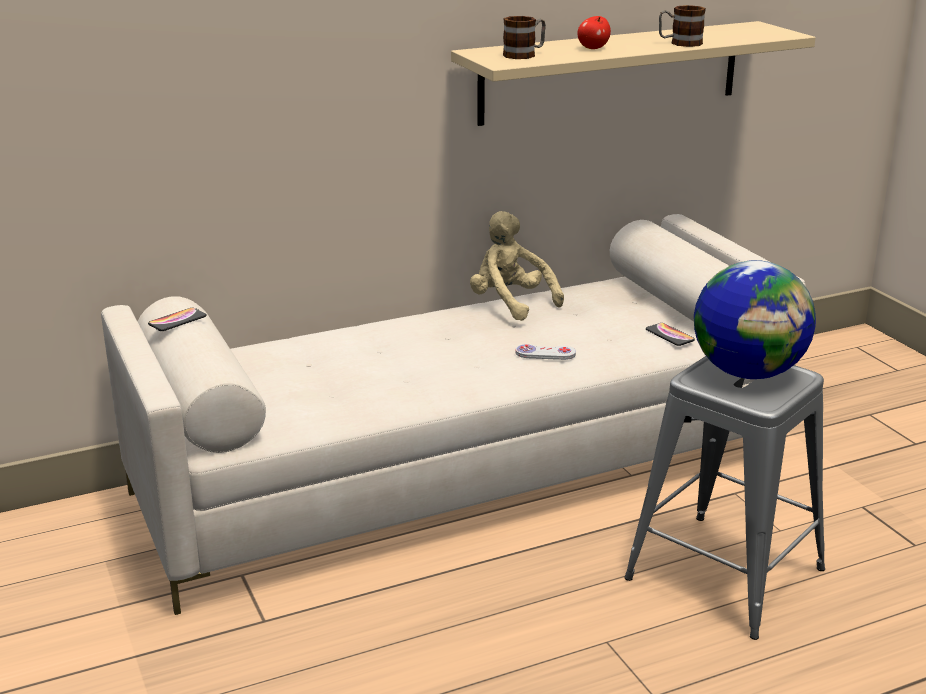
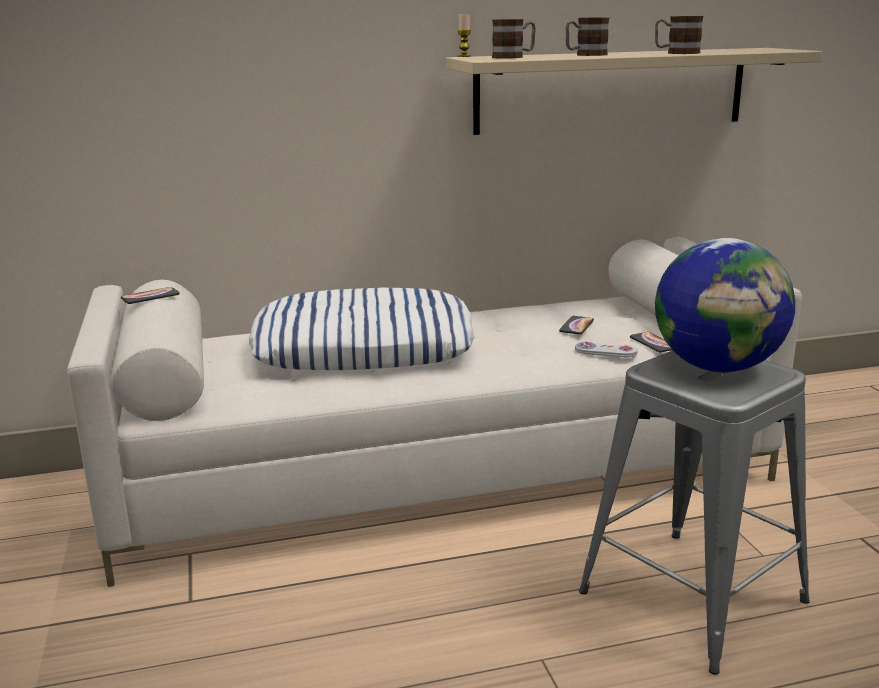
camera: 10 degrees right, 5 degrees down
beige plush toy [470,211,564,321] -> none
white game controller [515,344,576,360] -> white game controller moved to [575,342,638,357]
apple [577,16,611,49] -> mug [565,17,609,56]
none -> pillow [249,287,475,370]
none -> candle [457,14,471,57]
none -> phone [559,316,594,334]

